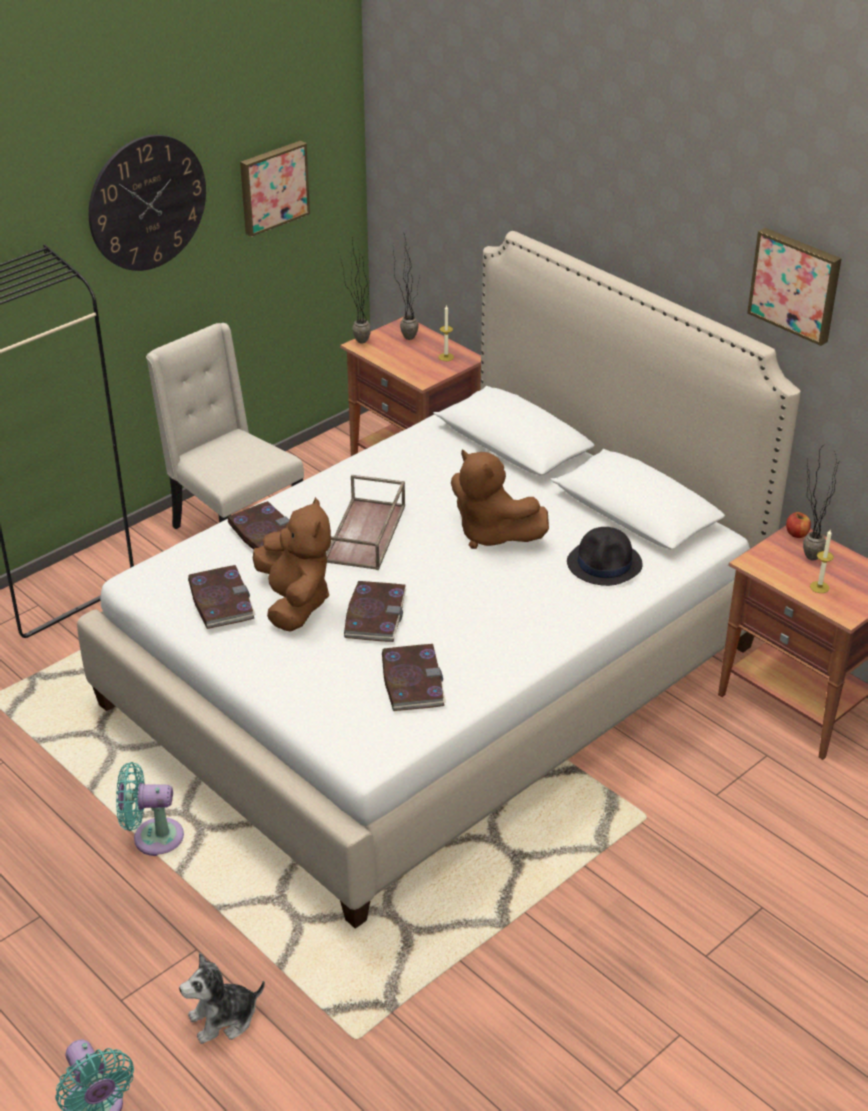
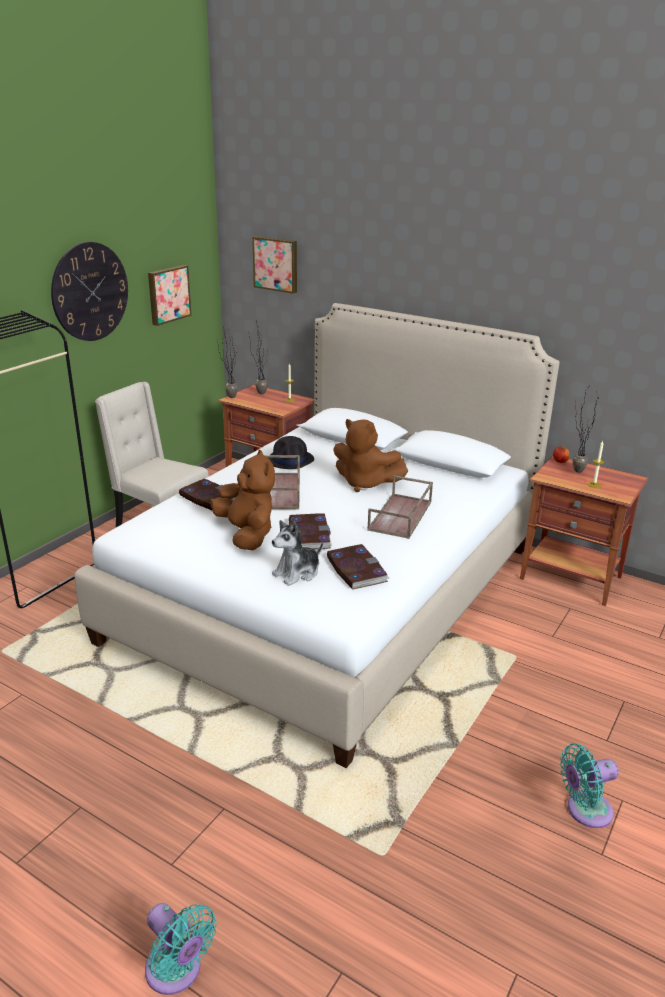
camera: 15 degrees left, 10 degrees down
turquoise fan [116,762,184,856] -> turquoise fan moved to [560,743,619,828]
plush toy [179,952,265,1044] -> plush toy moved to [272,520,323,586]
book [188,565,256,629] -> none
black hat [567,527,642,586] -> black hat moved to [268,436,314,469]
picture [747,228,842,346] -> picture moved to [252,236,297,294]
none -> brown tray [367,475,433,539]

